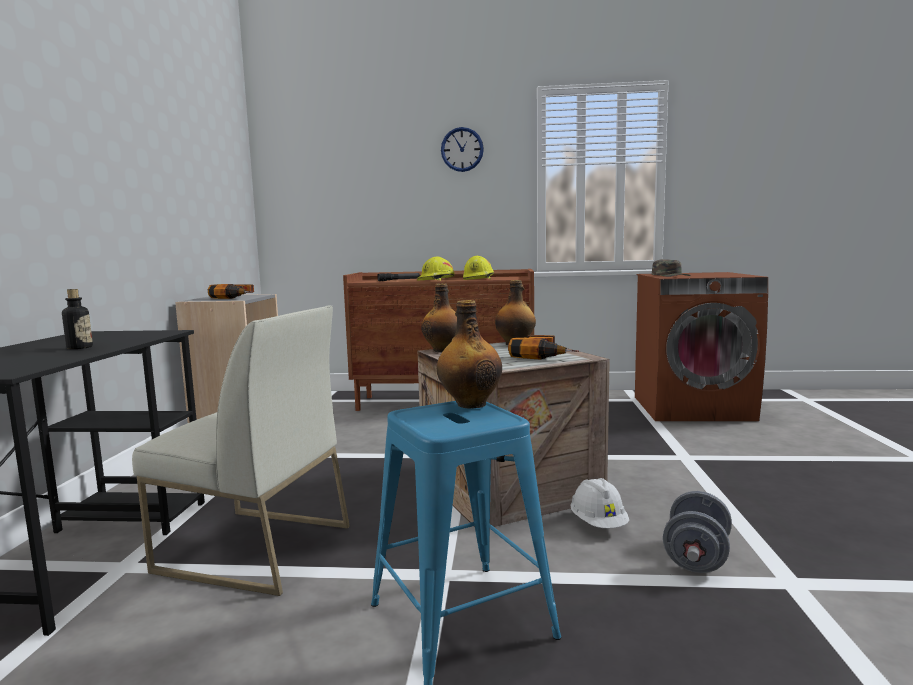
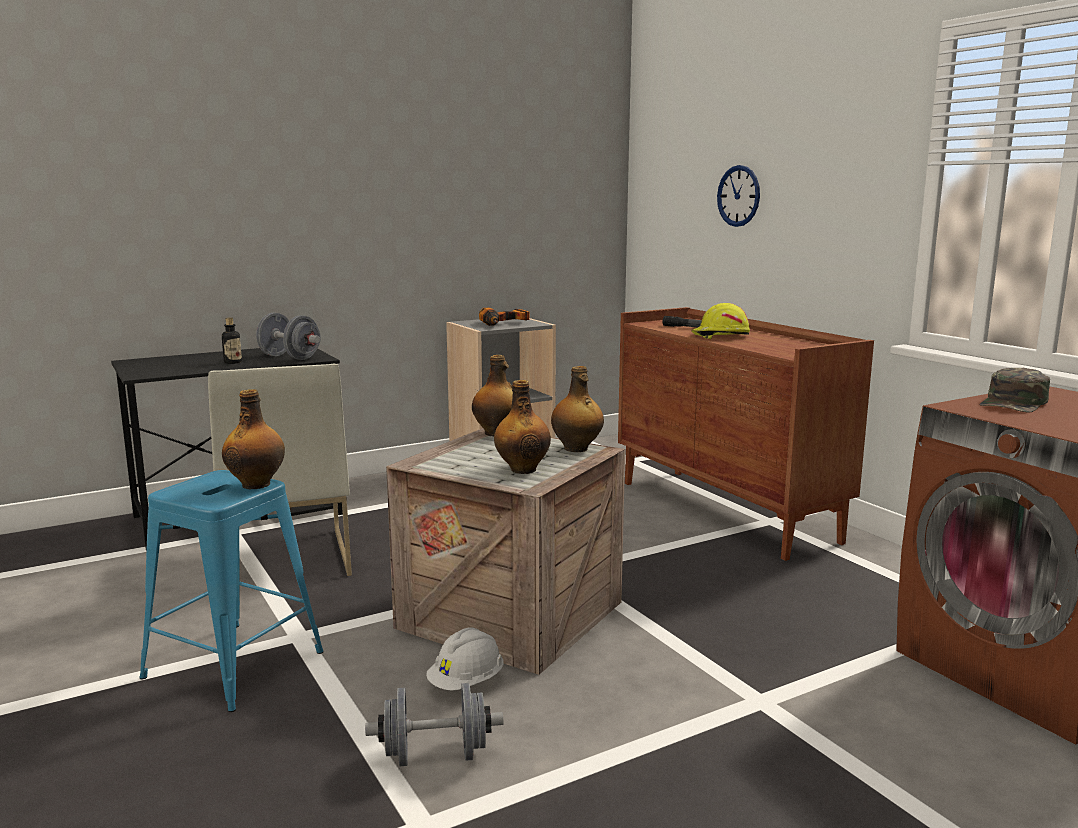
camera: 55 degrees right, 5 degrees up
wall clock [441,127,484,172] -> wall clock moved to [717,165,760,227]
yellow hard hat [463,256,494,280] -> none
power drill [508,335,579,360] -> bottle [494,380,551,474]
none -> grey dumbbell [256,313,321,360]

